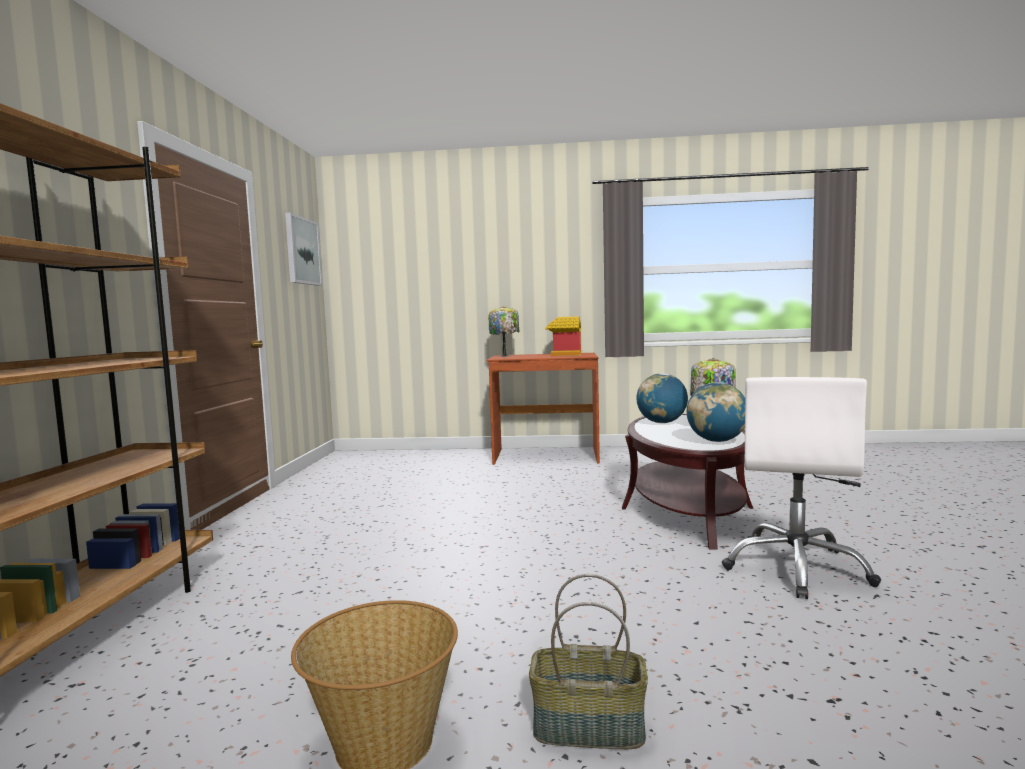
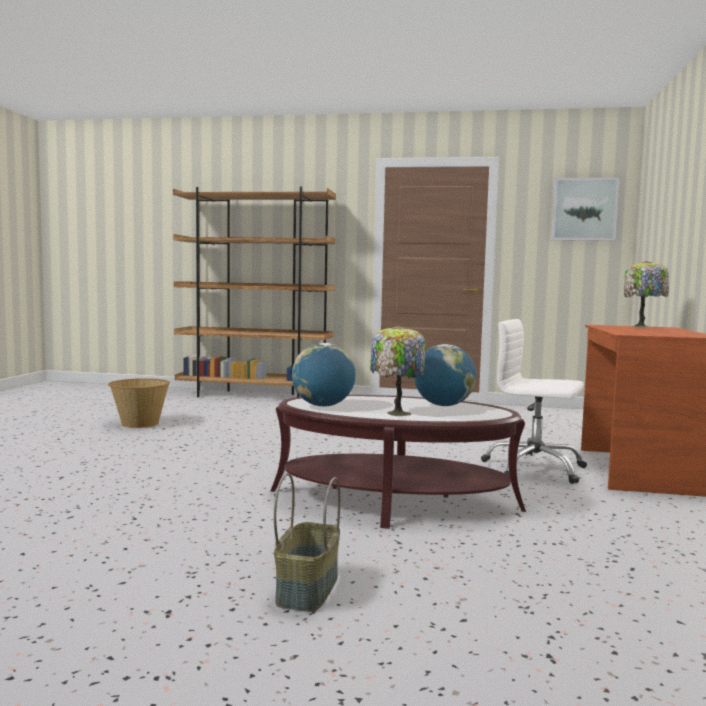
camera: 95 degrees right, 0 degrees up
basket [529,574,648,749] -> basket moved to [274,473,340,612]
toy house [545,316,581,356] -> none
white office chair [722,377,881,599] -> white office chair moved to [481,319,587,484]

